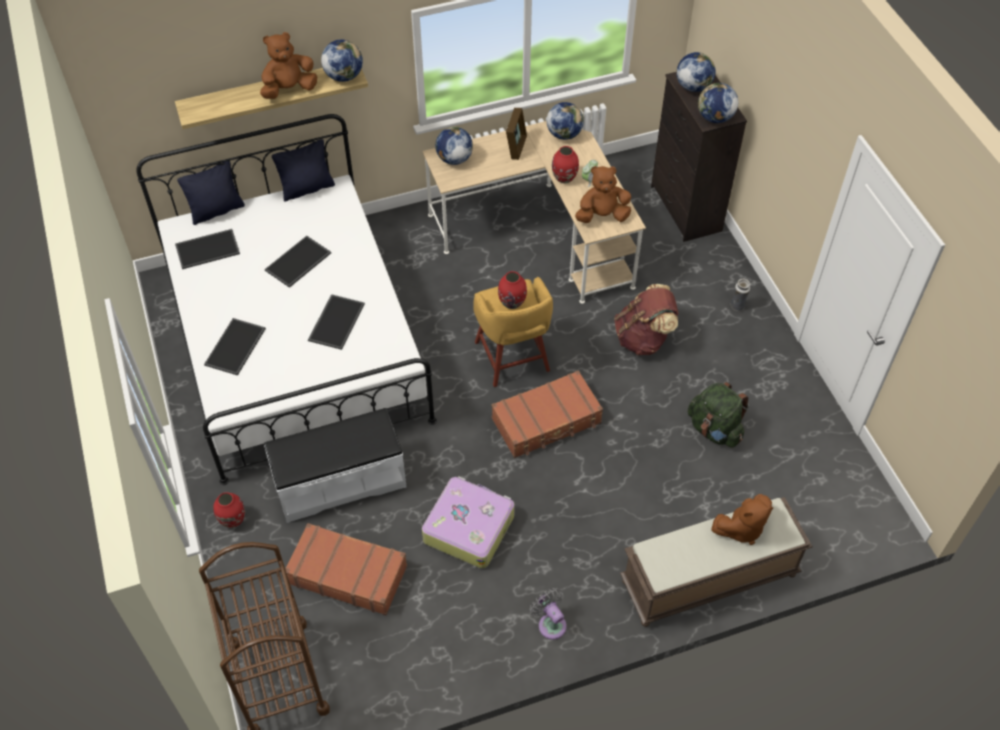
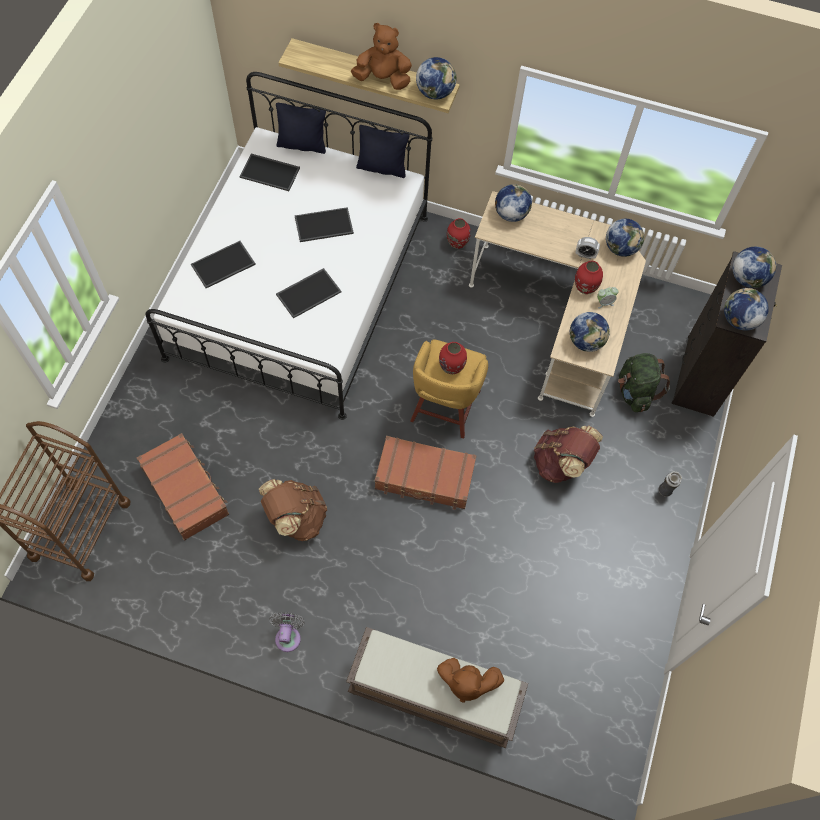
camera: 35 degrees right, 10 degrees up
red vase [213,492,245,528] -> red vase moved to [447,218,471,249]
white bench [264,408,406,523] -> none
suitcase [422,476,515,568] -> brown backpack [259,479,327,541]
picture frame [506,108,527,160] -> none
brown plush toy [575,166,631,223] -> globe [570,312,610,352]
green backpack [688,382,749,448] -> green backpack moved to [618,353,670,412]
none -> alarm clock [576,237,600,259]

